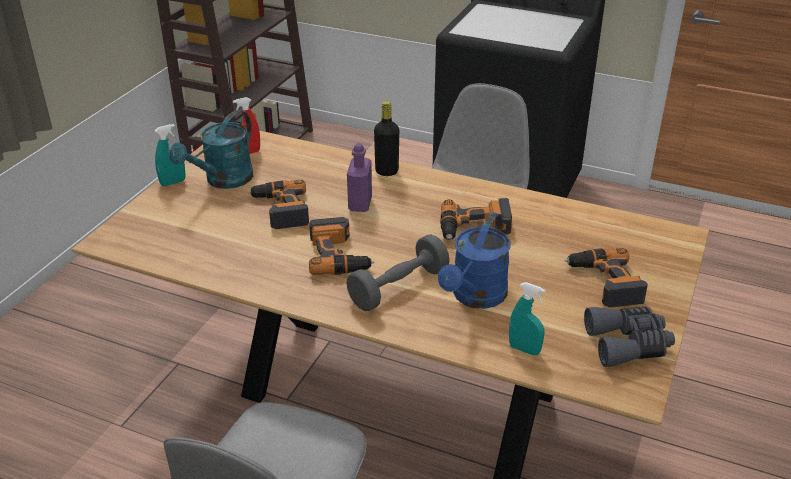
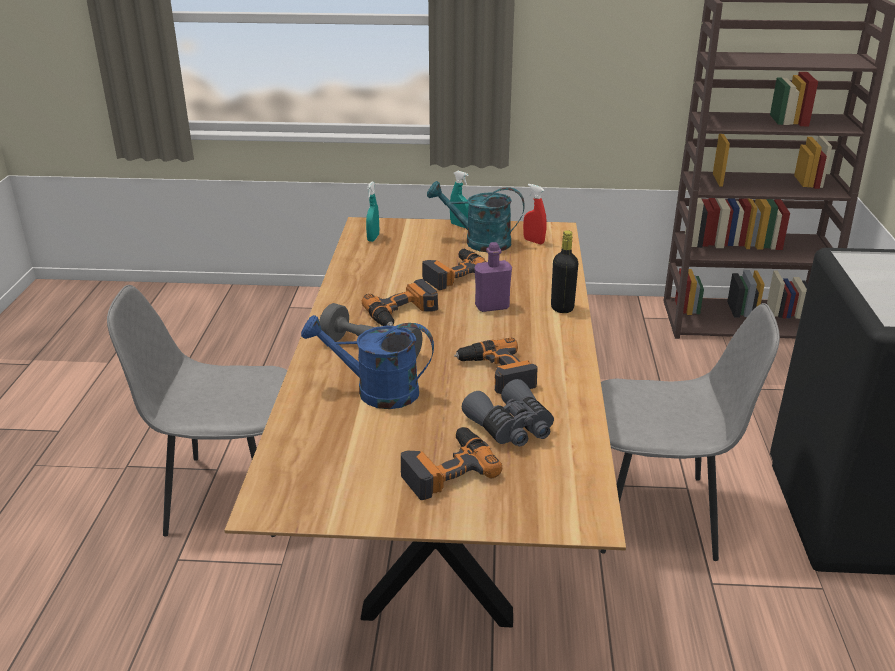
camera: 70 degrees right, 5 degrees down
turquoise spray bottle [509,282,546,355] -> turquoise spray bottle moved to [366,181,379,242]
grey binoculars [584,307,675,367] -> grey binoculars moved to [462,379,554,446]

